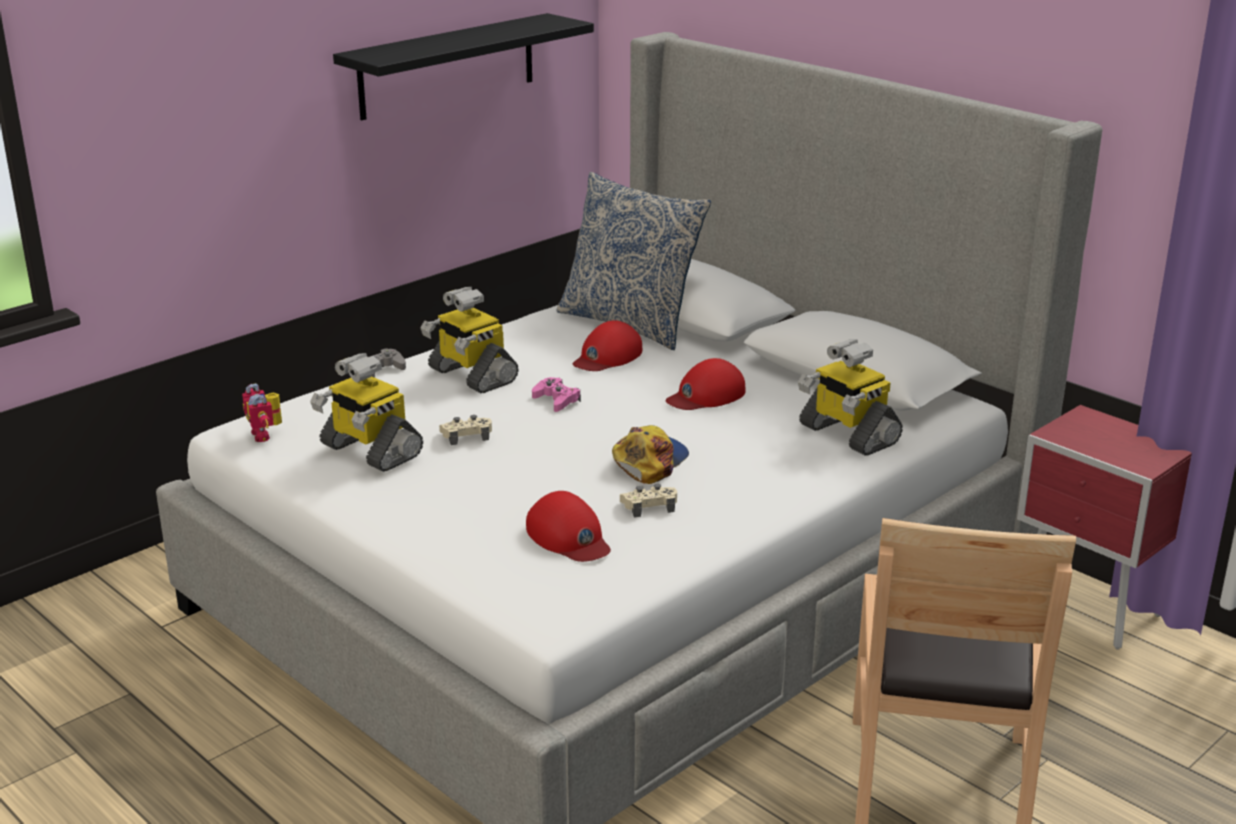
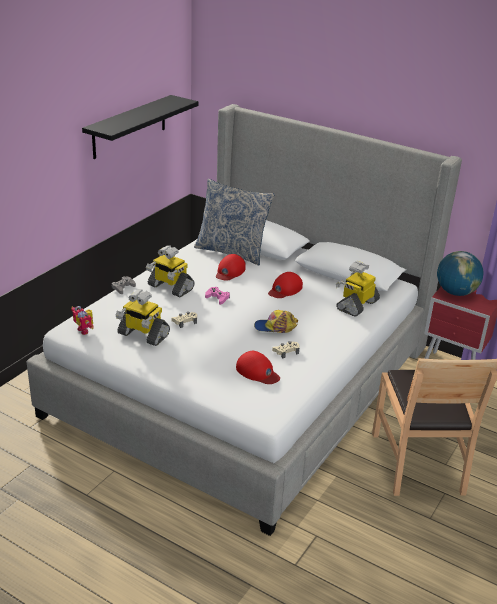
camera: 15 degrees left, 5 degrees up
cap [612,425,689,484] -> cap turned 105 degrees counterclockwise [254,310,298,333]
toy robot [798,339,903,456] -> toy robot turned 90 degrees clockwise [336,261,380,316]
none -> globe [437,251,483,296]

